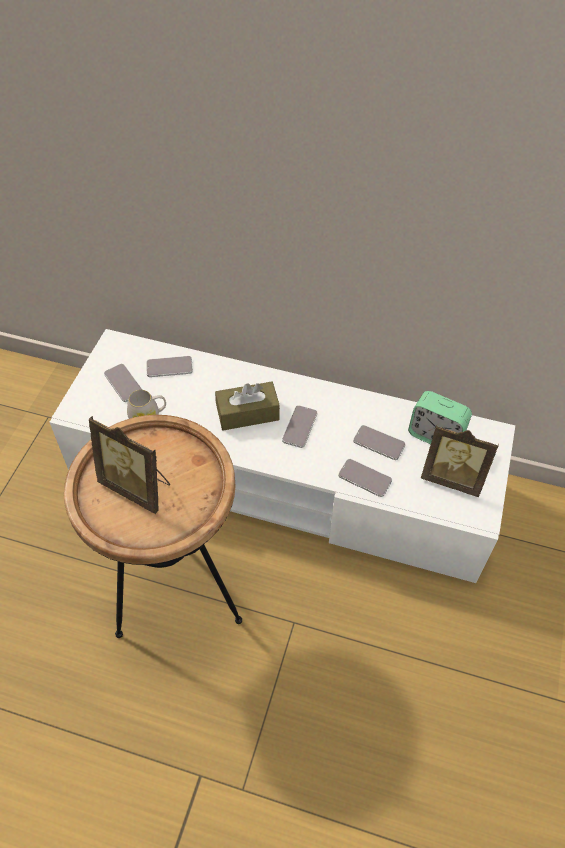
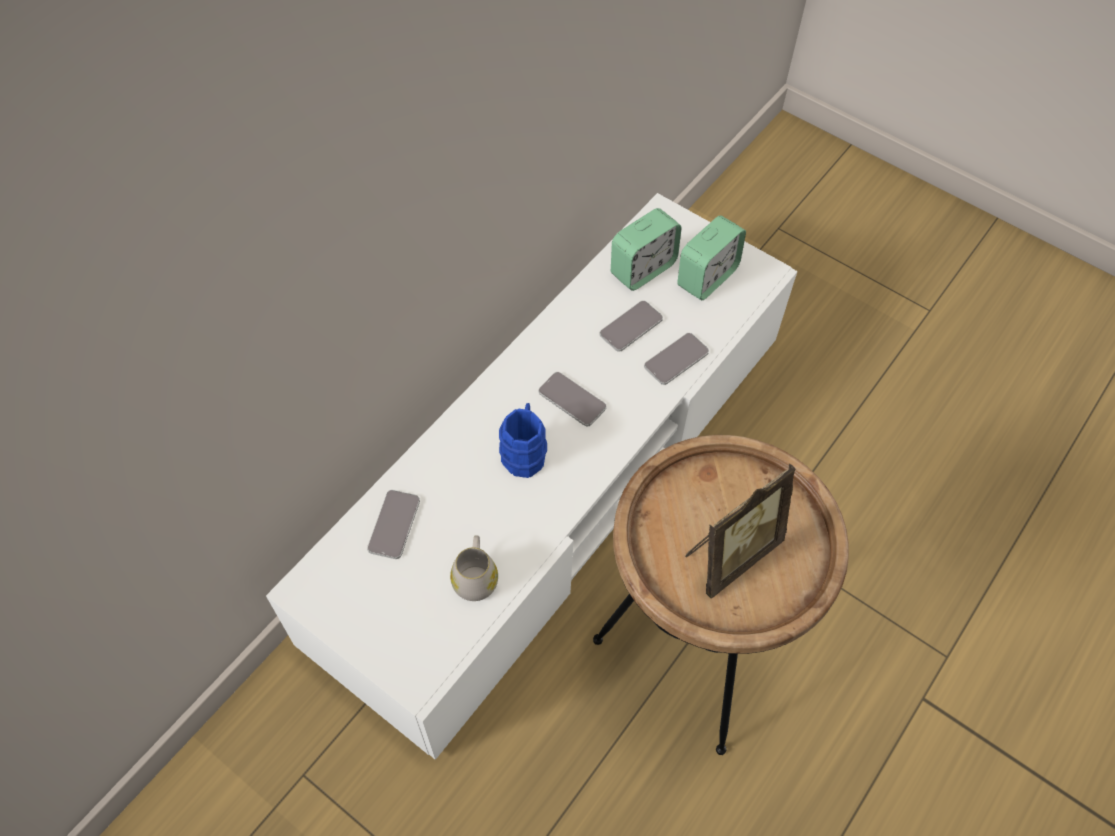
camera: 70 degrees left, 5 degrees up
phone [104,364,143,402] -> none
brown tissue box [215,382,280,430] -> blue mug [499,403,547,478]
picture frame [421,425,499,497] -> alarm clock [677,216,746,300]

